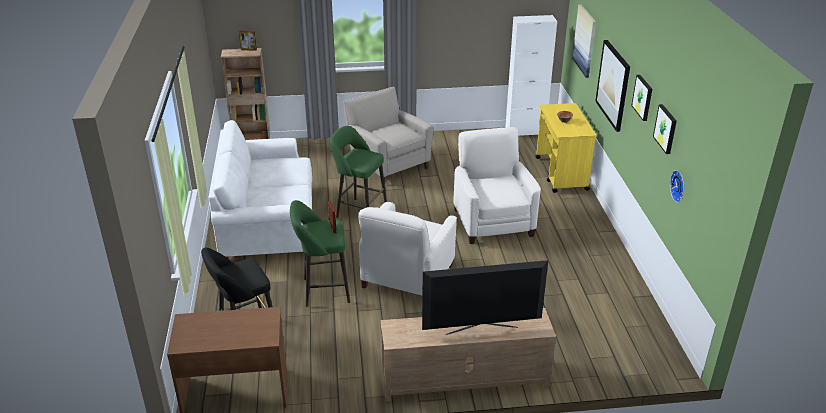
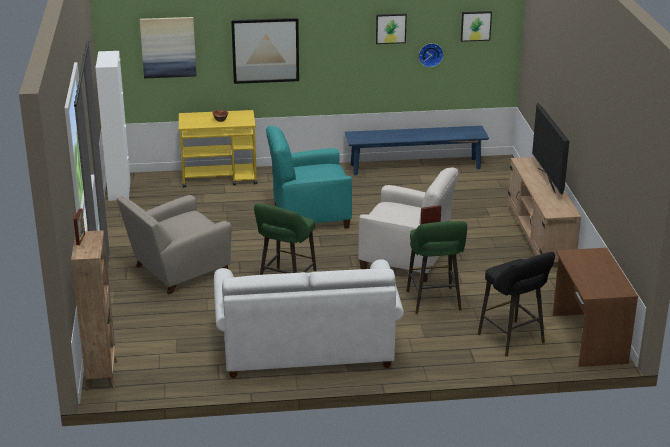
camera: 90 degrees left, 5 degrees down
white armchair [453,127,541,244] -> turquoise armchair [266,126,352,229]
picture [631,75,652,121] -> picture moved to [461,11,492,42]
none -> blue bench [345,126,489,175]

